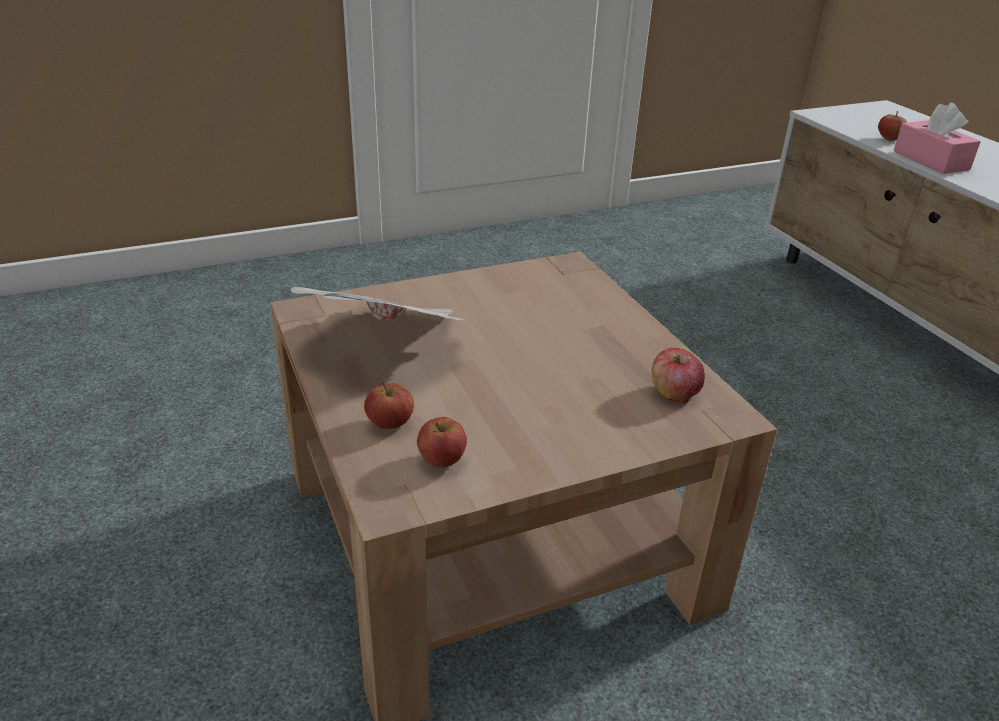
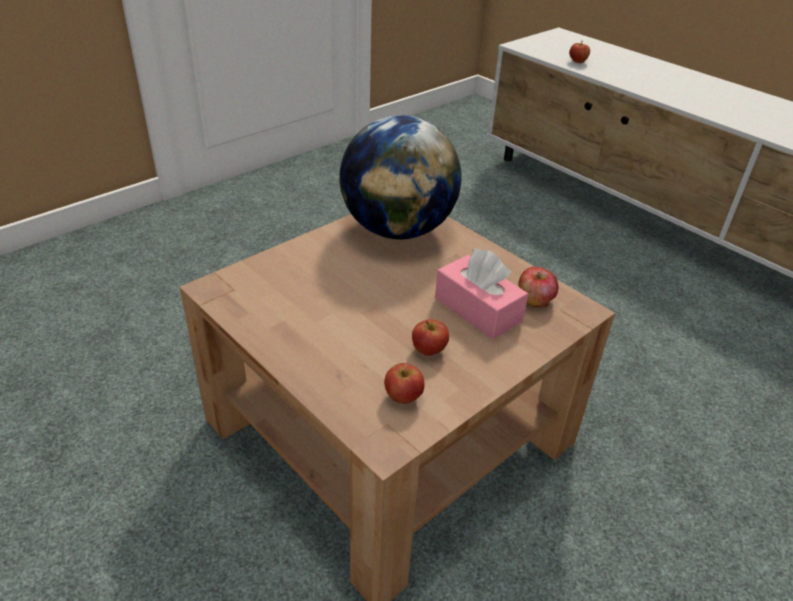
camera: 20 degrees left, 5 degrees up
newspaper [290,287,466,323] -> none
apple [364,382,414,429] -> apple moved to [412,319,449,356]
pink tissue box [894,102,980,174] -> pink tissue box moved to [435,249,528,339]
none -> globe [339,115,461,239]

